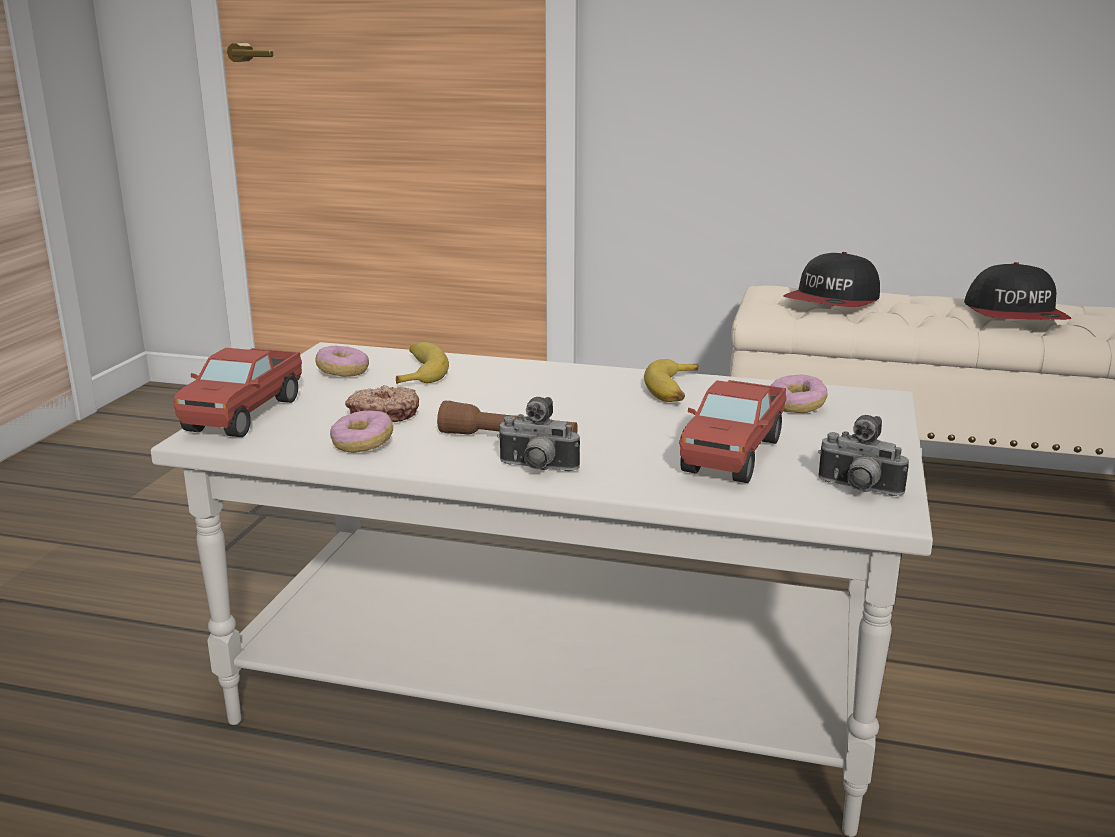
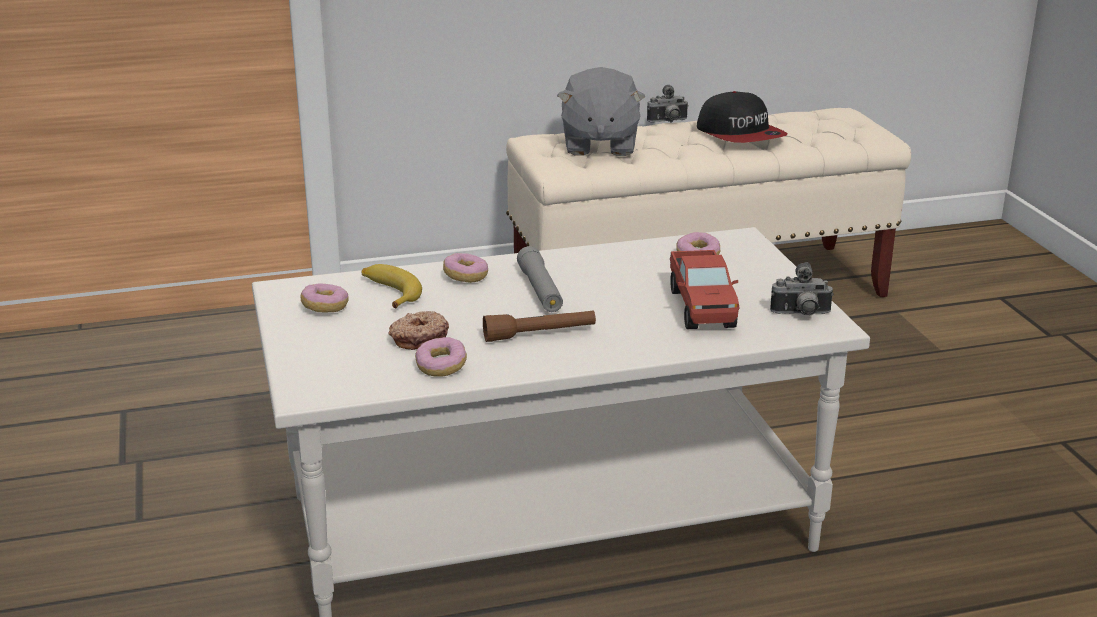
camera: 30 degrees left, 5 degrees up
toy truck [173,348,302,437] -> none
camera [497,397,580,471] -> camera moved to [647,85,689,123]
banana [644,359,698,402] -> none
cap [783,252,880,307] -> grey plush toy [557,67,646,156]
none -> donut [443,253,488,283]
none -> grey flashlight [517,246,563,312]

